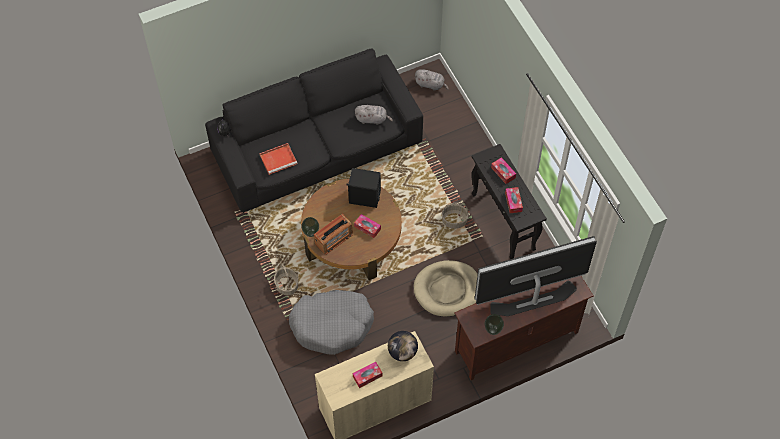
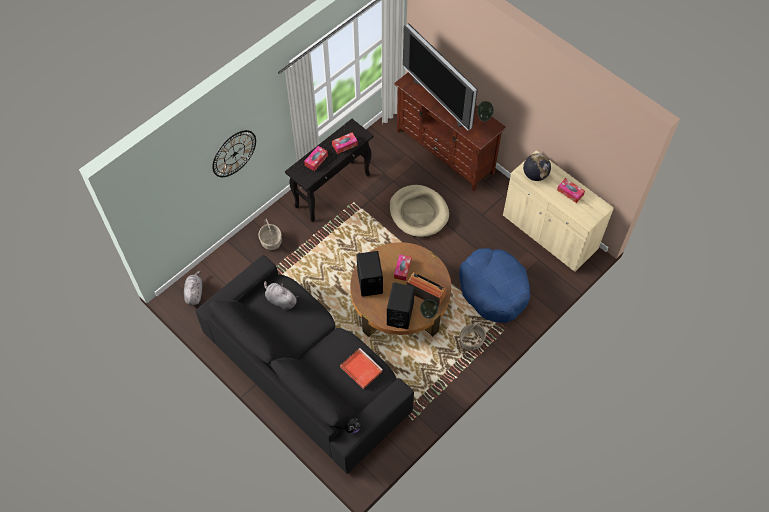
camera: 110 degrees left, 0 degrees up
grey dog bed [289,290,374,355] -> blue dog bed [459,248,530,323]
grey plush toy [355,105,393,125] -> grey plush toy turned 45 degrees counterclockwise [264,281,298,310]
basket [441,203,469,229] -> basket moved to [258,219,282,250]
none -> wall clock [212,130,256,177]
none -> black speaker [387,283,415,329]

